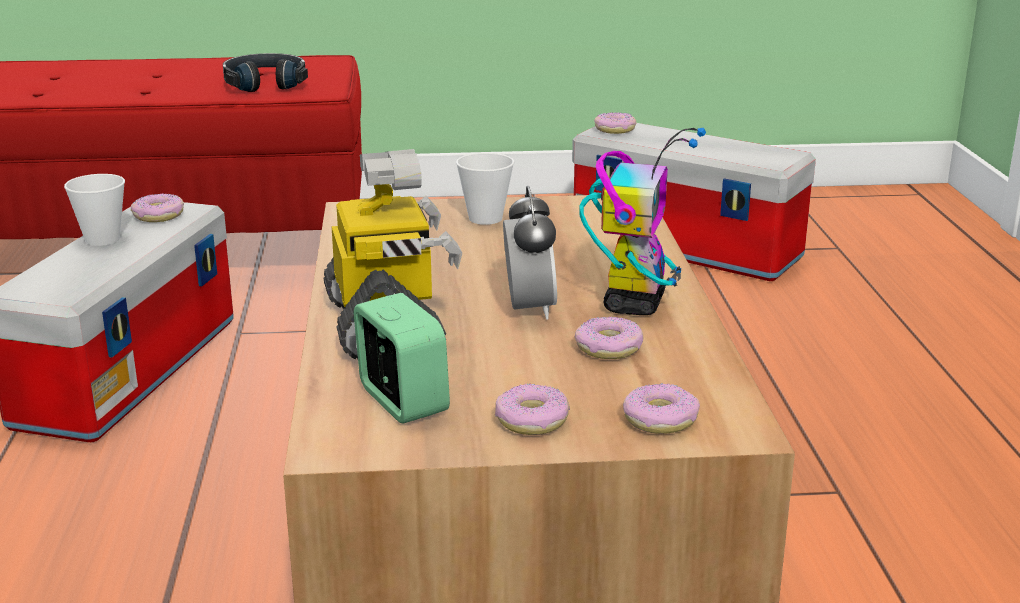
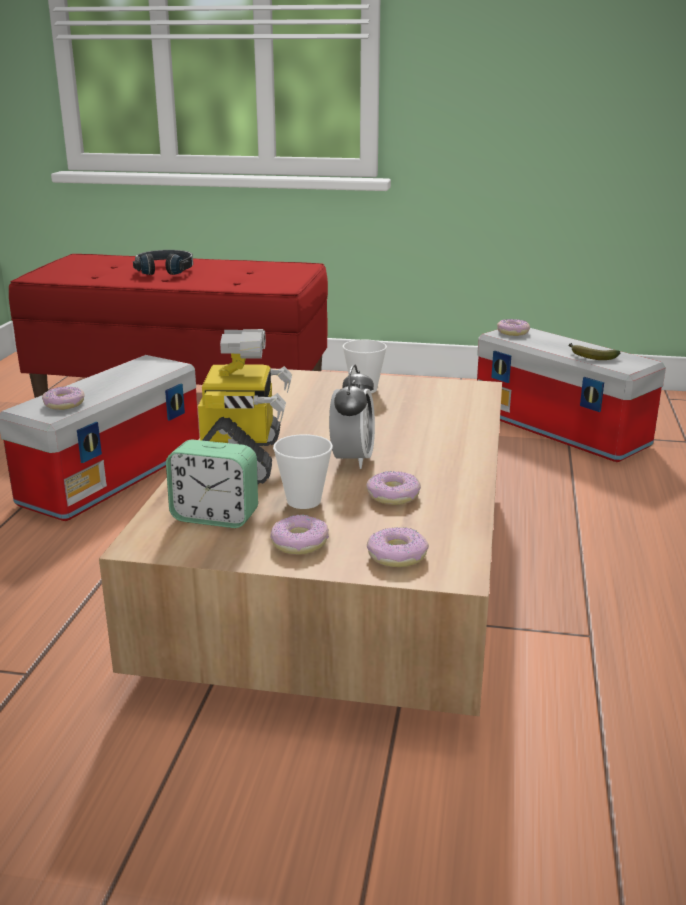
camera: 15 degrees right, 0 degrees up
cup [64,174,125,246] -> cup moved to [273,434,333,509]
donut [131,193,184,222] -> donut moved to [42,387,85,410]
black headphones [223,53,308,92] -> black headphones moved to [133,250,193,275]
alarm clock [354,293,450,424] -> alarm clock turned 120 degrees clockwise [166,440,258,528]
toy robot [579,128,706,315] -> none
none -> banana [568,343,620,360]

